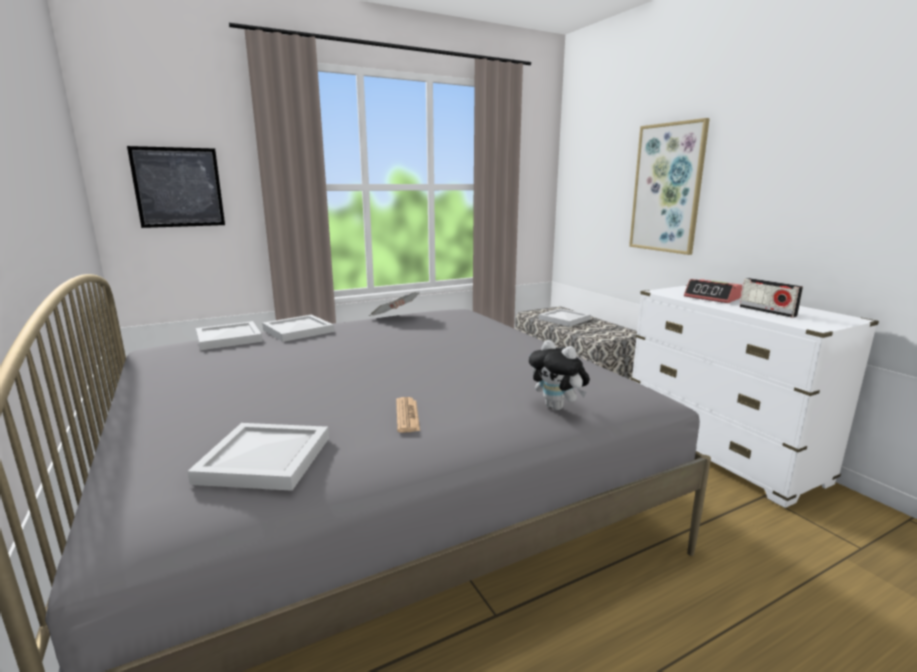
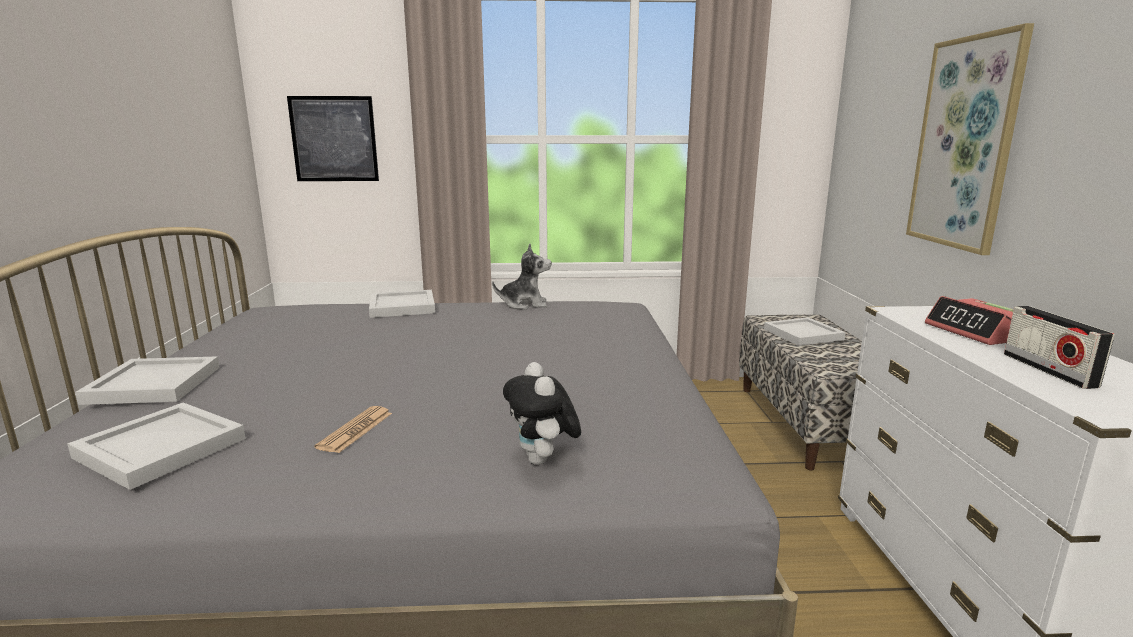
camera: 25 degrees right, 0 degrees up
white tray [196,321,263,350] -> white tray moved to [75,356,220,405]
newspaper [369,292,420,316] -> plush toy [492,244,552,310]

